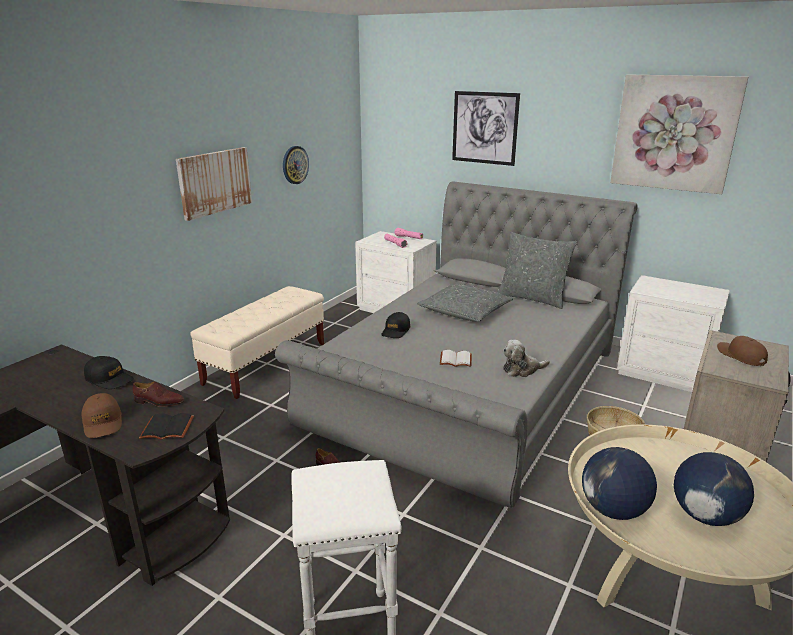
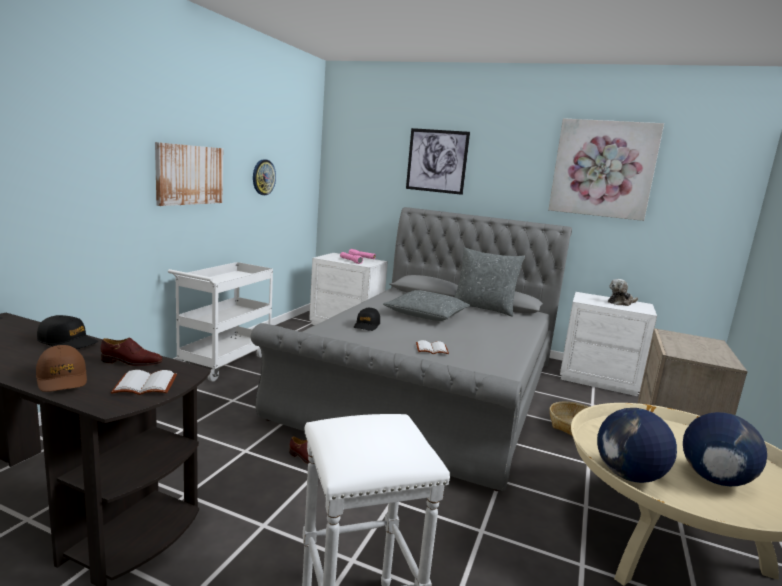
camera: 10 degrees left, 10 degrees down
black book [139,413,194,440] -> white book [111,370,177,395]
beige bench [190,286,324,399] -> white cart [168,262,273,382]
plush toy [503,340,550,377] -> plush toy moved to [608,279,638,306]
brown cap [717,336,768,366] -> none

